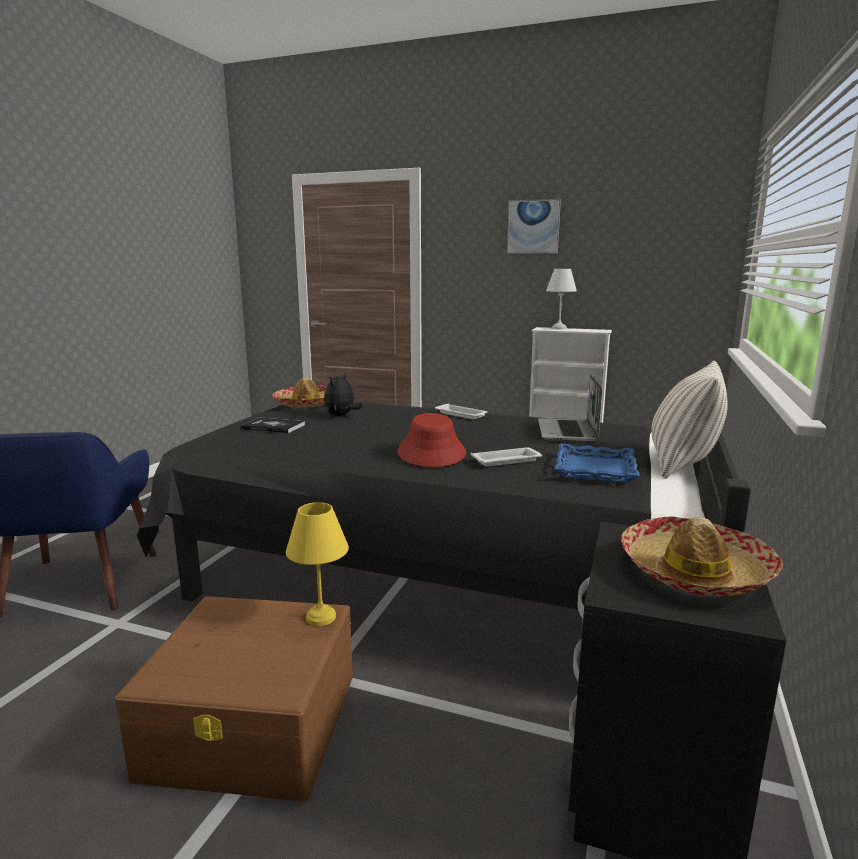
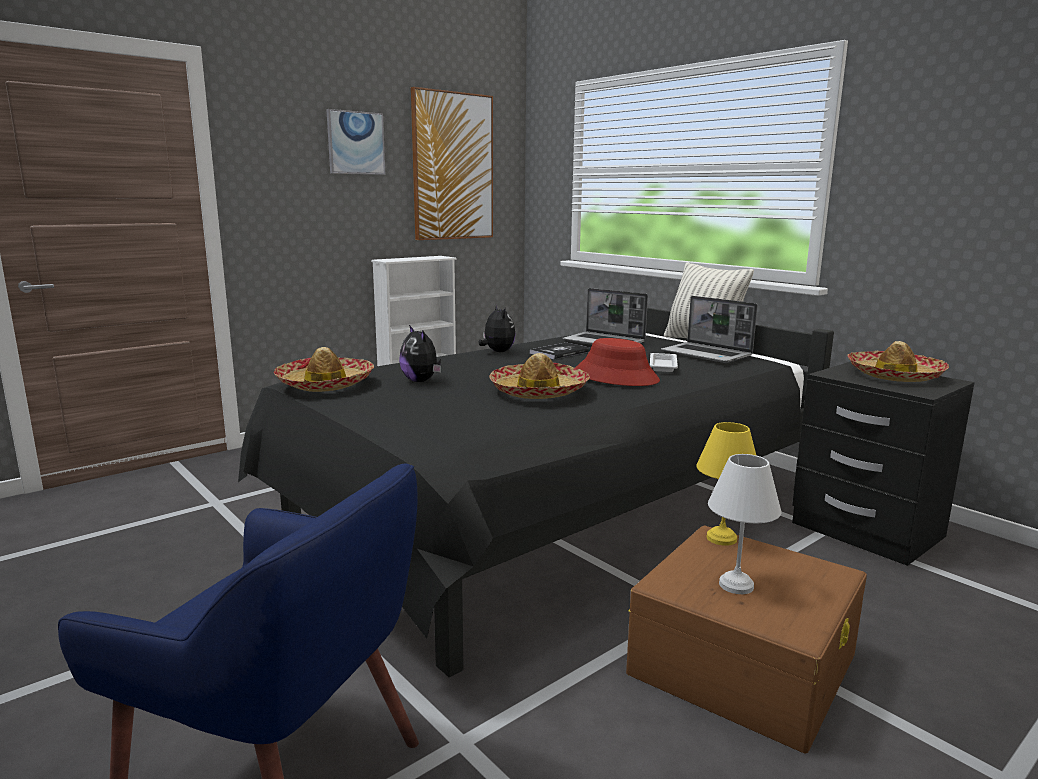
camera: 60 degrees left, 0 degrees up
book [241,417,305,434] -> book moved to [530,342,591,359]
white tray [435,404,487,419] -> plush toy [479,304,516,352]
white table lamp [546,269,577,329] -> white table lamp moved to [708,454,781,594]
blue tray [555,443,640,483] -> laptop [661,296,758,363]
none -> picture [411,87,493,240]
none -> hat [489,353,590,399]

